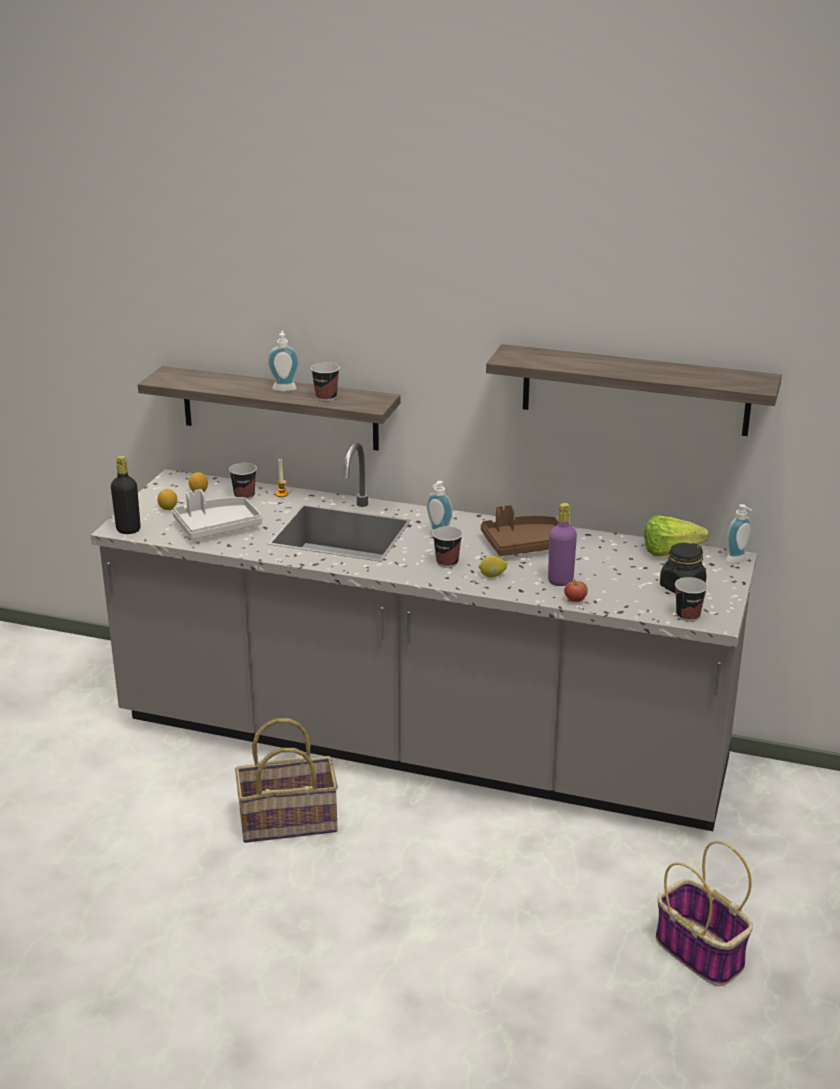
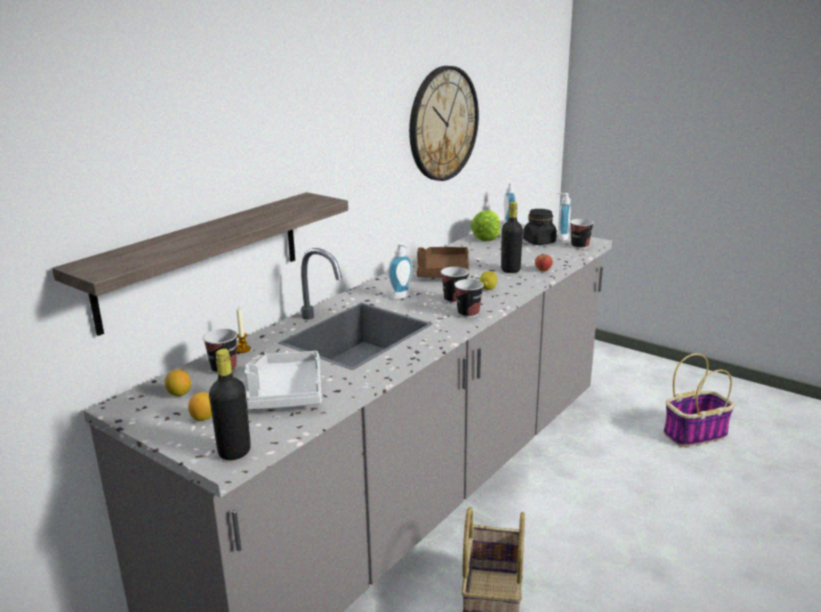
camera: 70 degrees left, 5 degrees down
soap dispenser [268,330,299,392] -> soap dispenser moved to [557,193,571,241]
cup [311,362,340,401] -> cup moved to [454,279,484,318]
shelf [486,344,782,436] -> wall clock [409,66,479,181]
purple bottle [548,503,577,586] -> black bottle [501,202,523,273]

